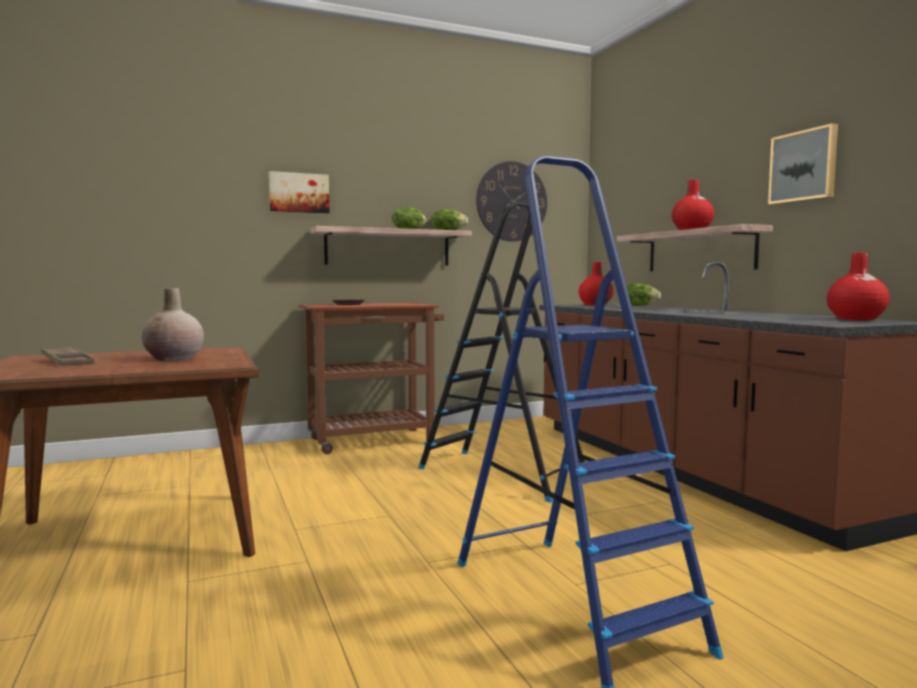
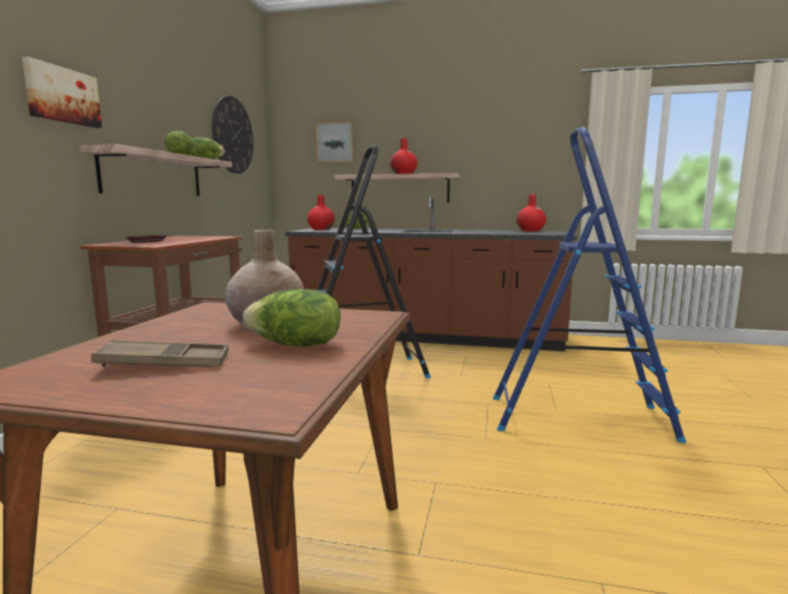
camera: 55 degrees left, 5 degrees up
picture [768,123,838,205] -> picture moved to [316,121,355,162]
none -> lettuce [243,289,340,347]

